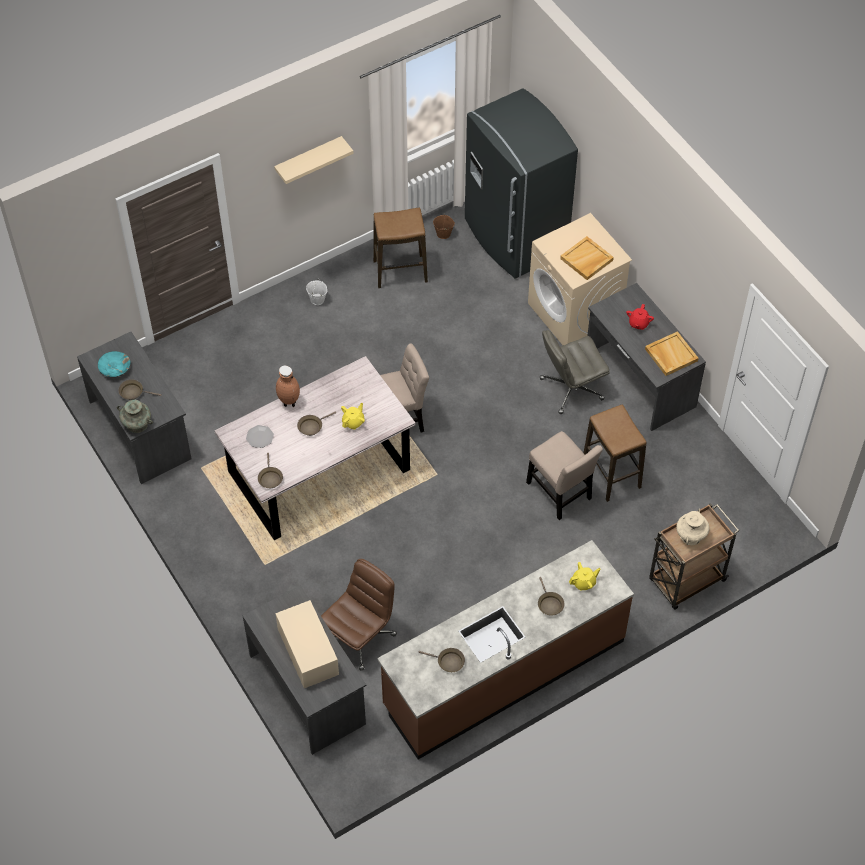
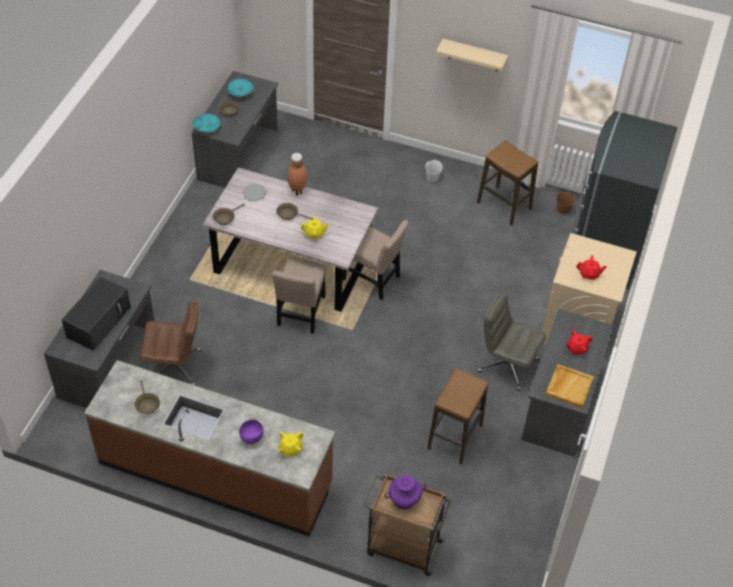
camera: 50 degrees right, 5 degrees down
turquoise vase [117,400,153,433] -> turquoise bowl [193,113,220,133]
beige microwave [276,600,339,688] -> black microwave [62,276,131,351]
beige chair [526,431,603,520] -> beige chair moved to [272,256,326,334]
brown frying pan [538,577,565,616] -> purple bowl [239,419,263,444]
beige tray [560,236,614,280] -> red teapot [576,255,607,280]
yellow teapot [569,562,601,591] -> yellow teapot turned 105 degrees clockwise [278,431,303,457]
beige vase [676,509,710,545] -> purple vase [385,475,426,509]

